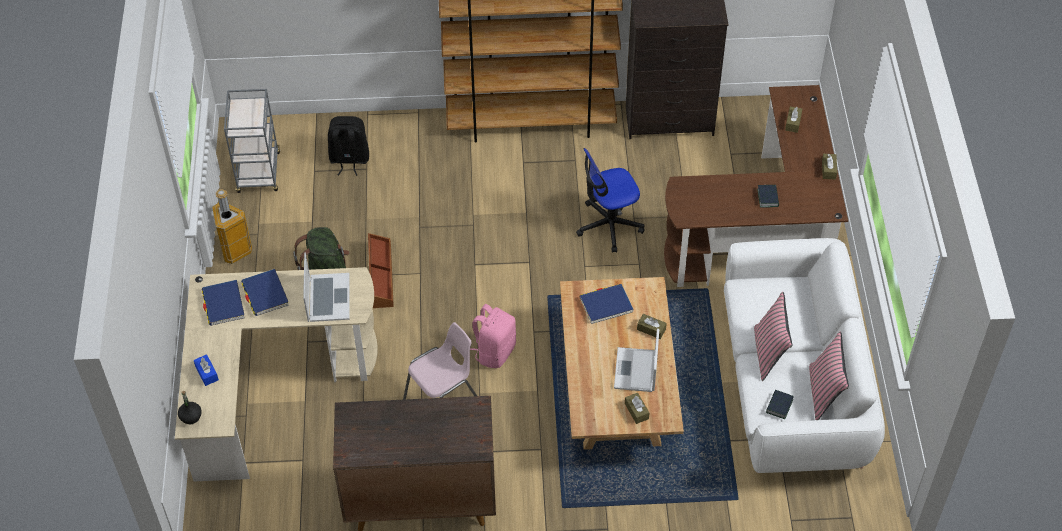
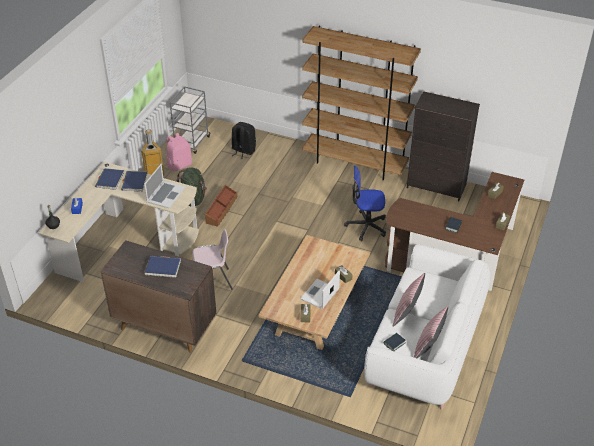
camera: 25 degrees right, 10 degrees down
pink backpack [470,304,516,368] -> pink backpack moved to [166,133,192,171]
blue book [579,284,634,324] -> blue book moved to [144,256,181,278]

